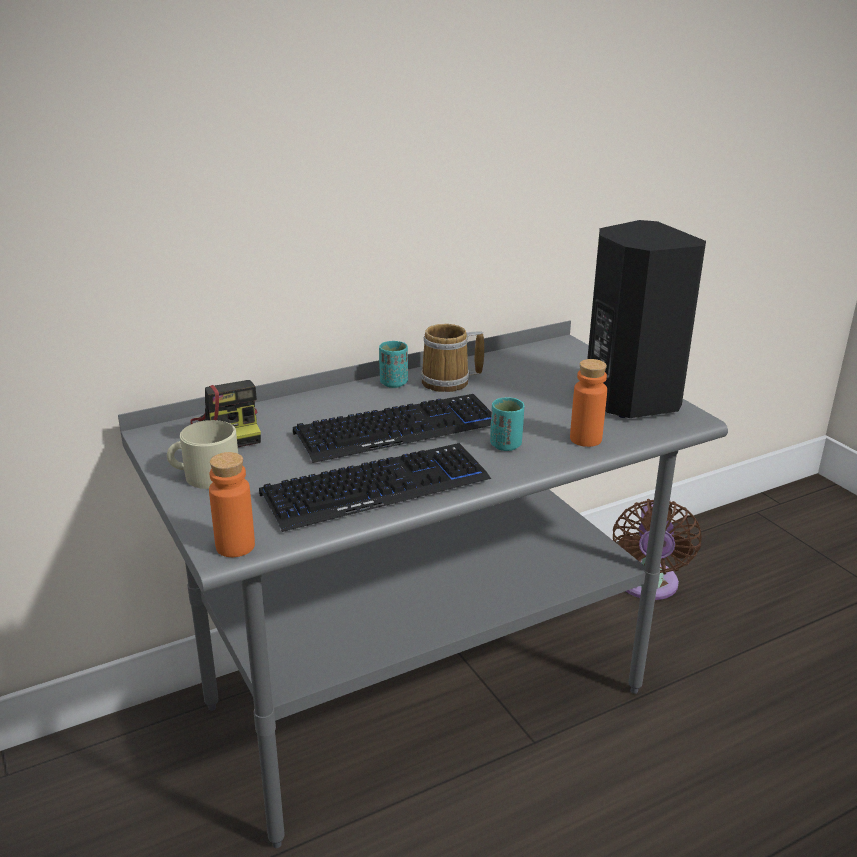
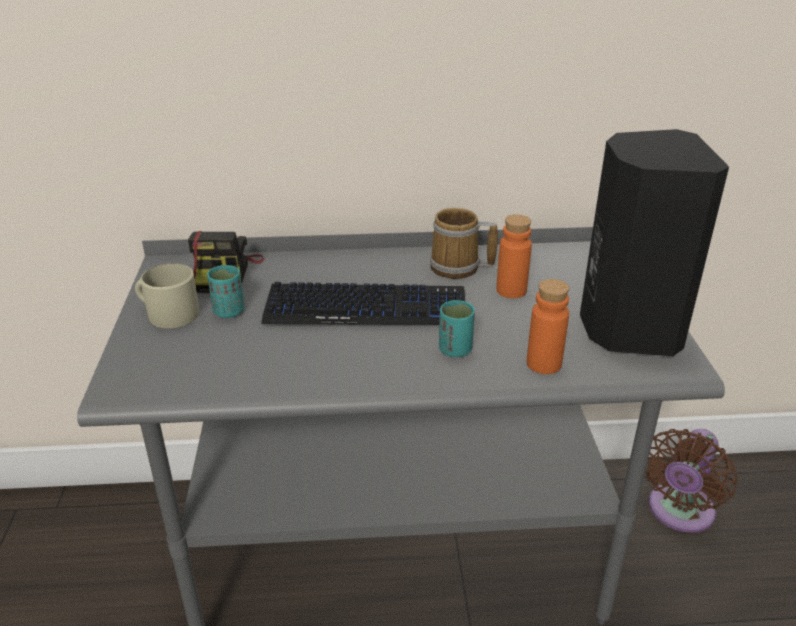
camera: 25 degrees right, 5 degrees up
orange bottle [209,452,255,557] -> orange bottle moved to [496,214,532,298]
keyboard [259,443,491,532] -> none
turquoise cup [379,341,408,388] -> turquoise cup moved to [207,265,244,318]

